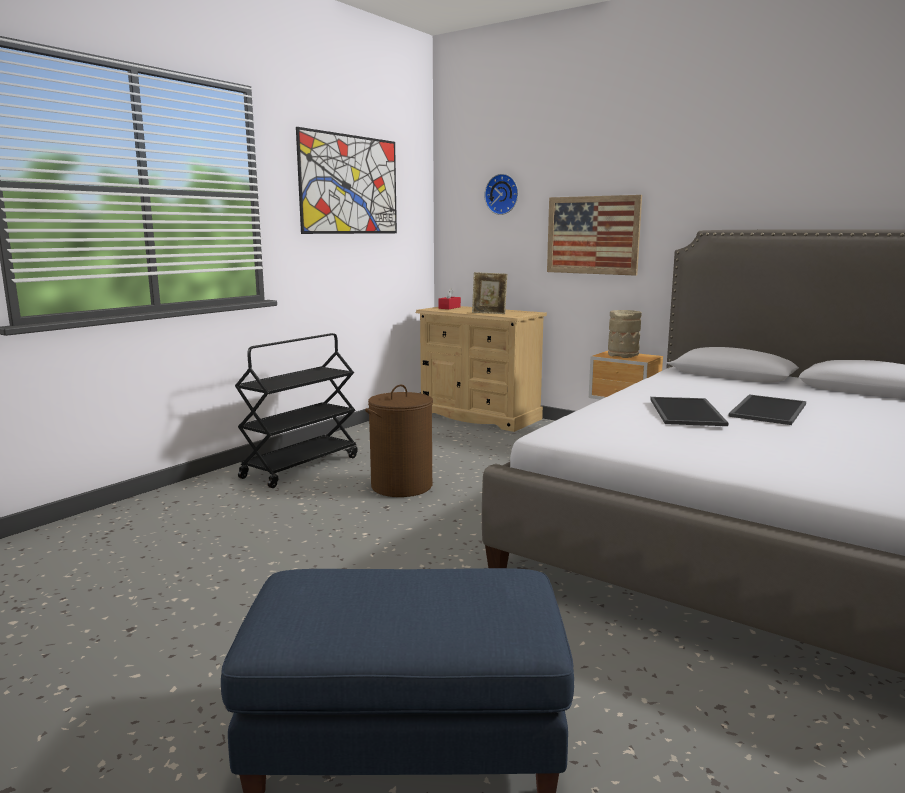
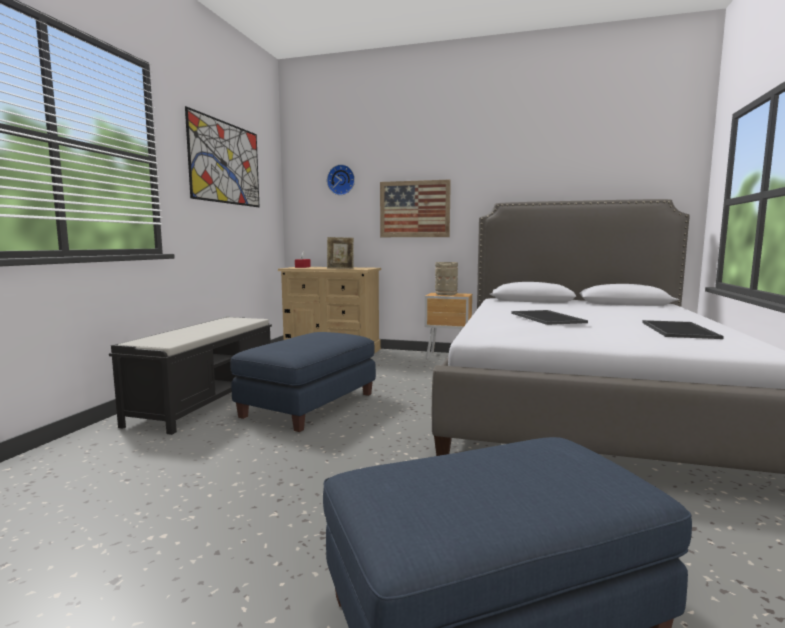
camera: 20 degrees left, 5 degrees down
black cart [235,333,358,488] -> black bench [109,317,272,435]
brown laundry basket [365,385,433,497] -> blue ottoman [230,332,376,432]
tray [728,394,806,425] -> tray moved to [642,320,724,339]

